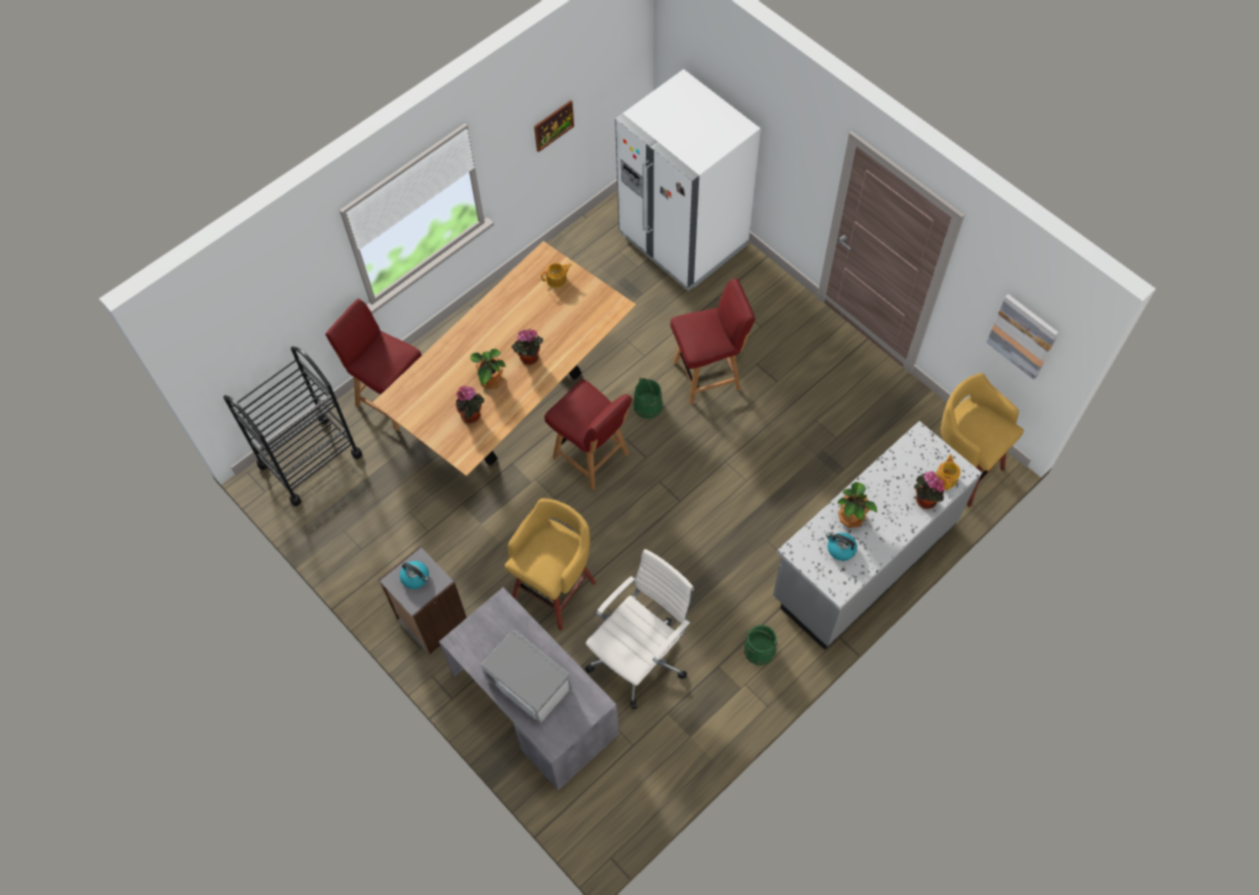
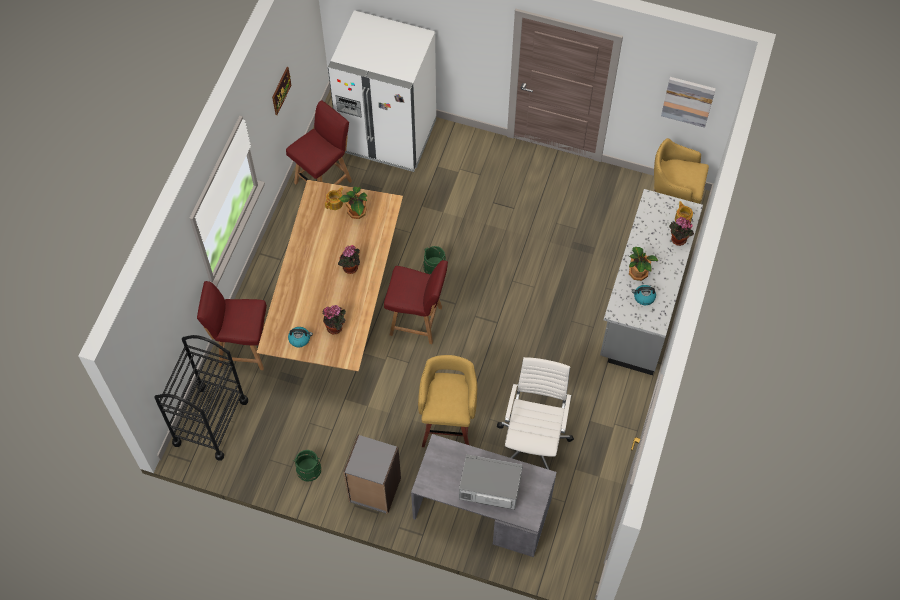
camera: 30 degrees left, 0 degrees up
kettle [400,561,429,589] -> kettle moved to [288,327,313,347]
potted plant [470,349,506,390] -> potted plant moved to [339,187,368,219]
red chair [670,278,755,404] -> red chair moved to [286,100,352,185]
green bucket [744,625,778,665] -> green bucket moved to [293,450,321,482]

